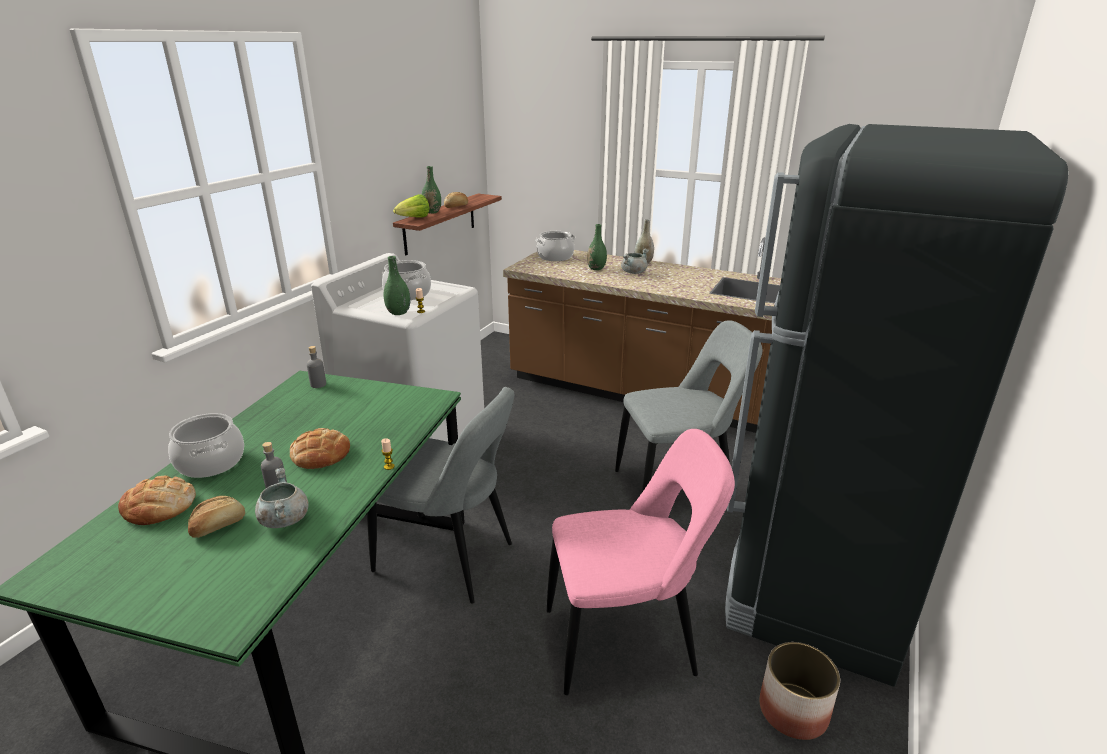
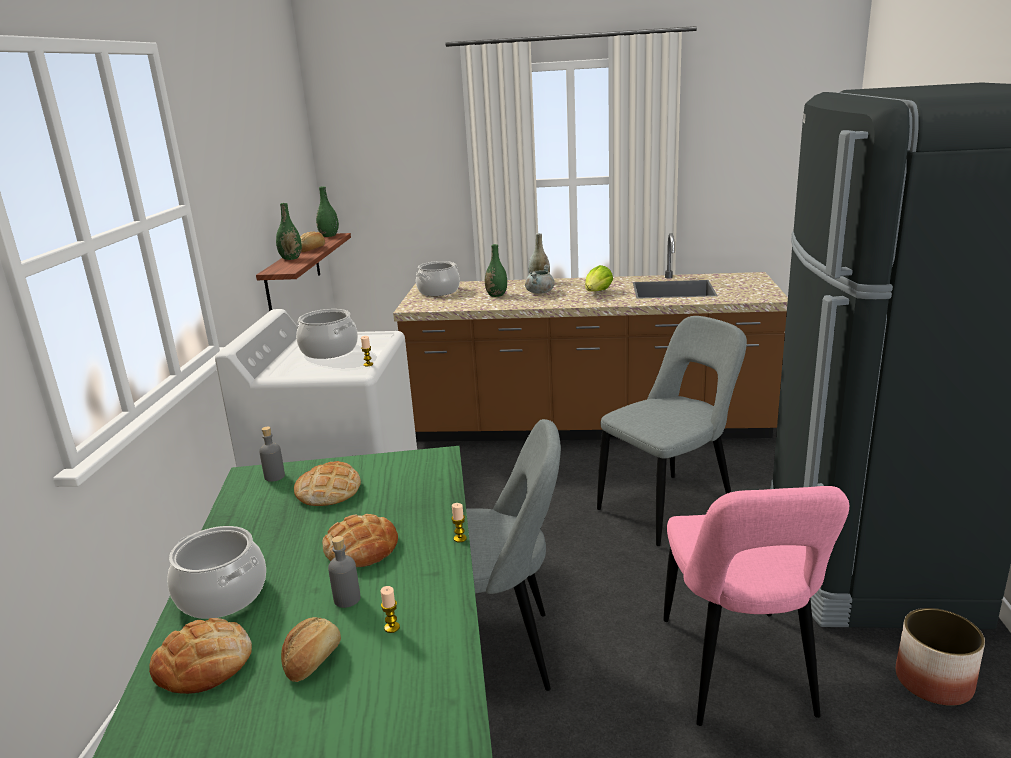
camera: 20 degrees left, 5 degrees down
grey cooking pot [255,468,309,528] -> candle [381,586,400,633]
green vase [383,256,411,315] -> green vase moved to [316,186,339,237]
lettuce [393,194,429,218] -> lettuce moved to [585,265,613,291]
pink chair [547,429,735,695] -> pink chair turned 120 degrees clockwise [663,486,849,726]
none -> bread [294,461,361,506]

